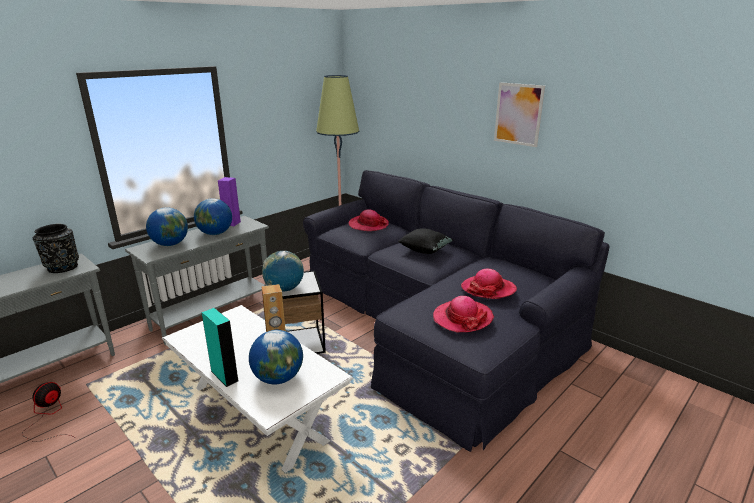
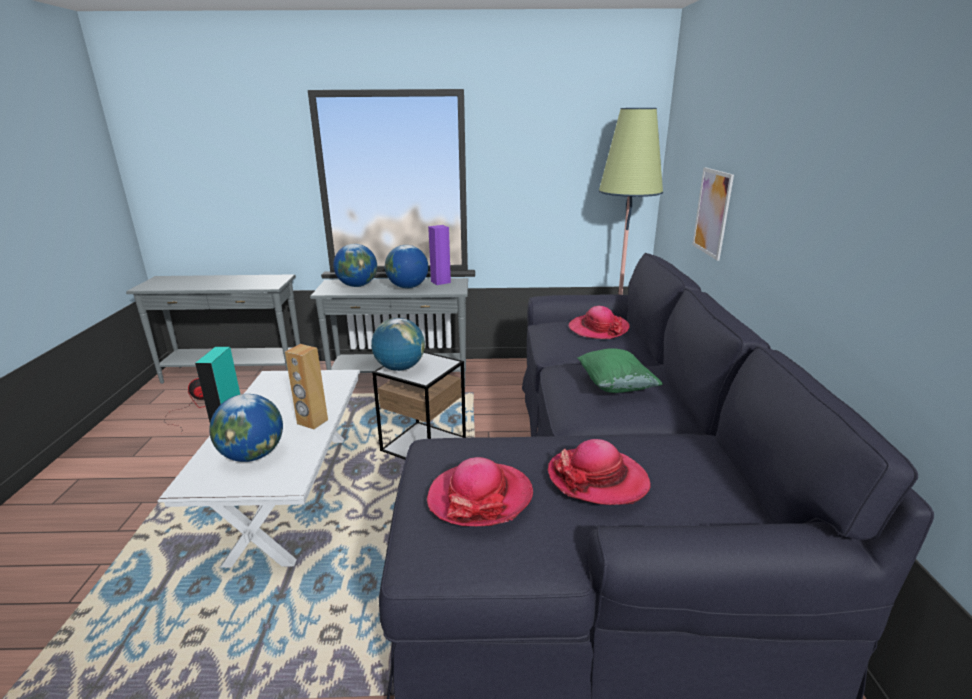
camera: 45 degrees right, 0 degrees up
black vase [33,224,79,273] -> none
black pillow [398,228,453,254] -> green pillow [578,348,663,393]
picture [494,82,545,147] -> picture moved to [692,167,734,261]

